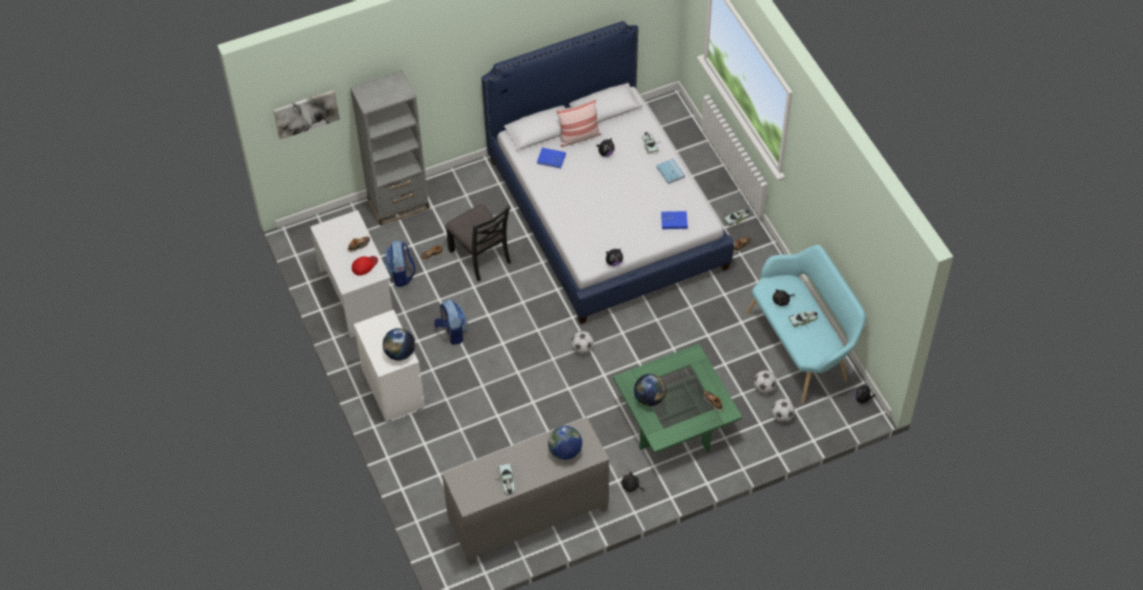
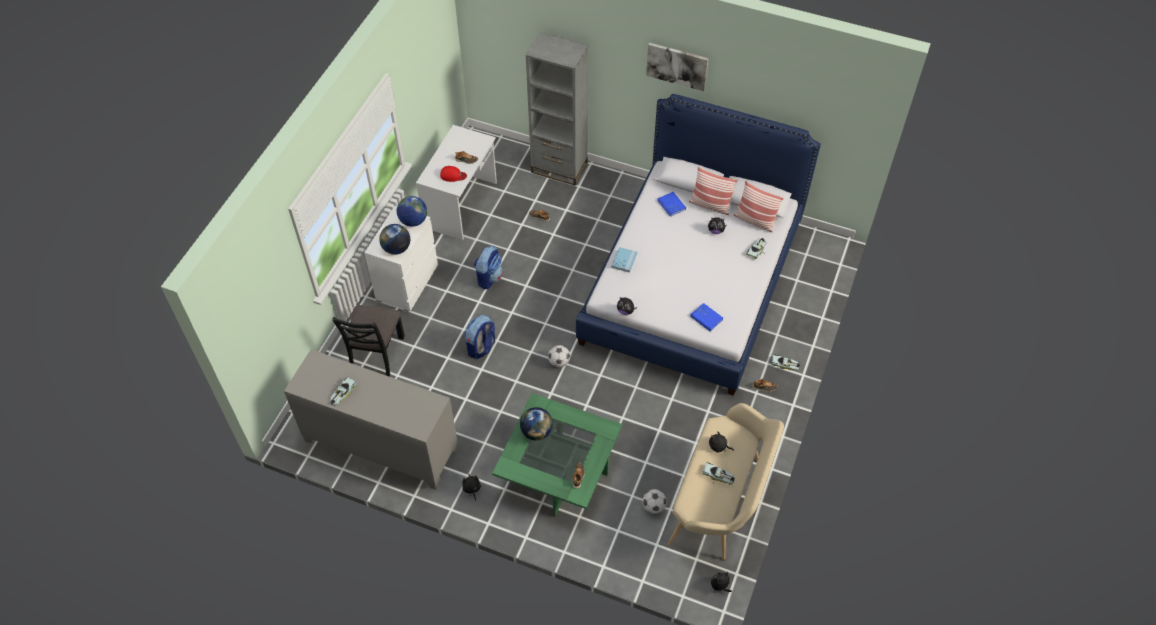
camera: 45 degrees right, 0 degrees up
picture [273,90,340,140] -> picture moved to [646,43,709,91]
backpack [385,240,416,287] -> backpack moved to [465,315,495,359]
black chair [445,204,511,282] -> black chair moved to [332,305,405,377]
globe [548,426,582,460] -> globe moved to [397,196,427,227]
blue book [656,158,685,184] -> blue book moved to [611,247,637,273]
turquoise bench [746,245,866,404] -> beige bench [668,403,784,560]
football [772,399,795,422] -> none
none -> pillow [734,181,784,232]

